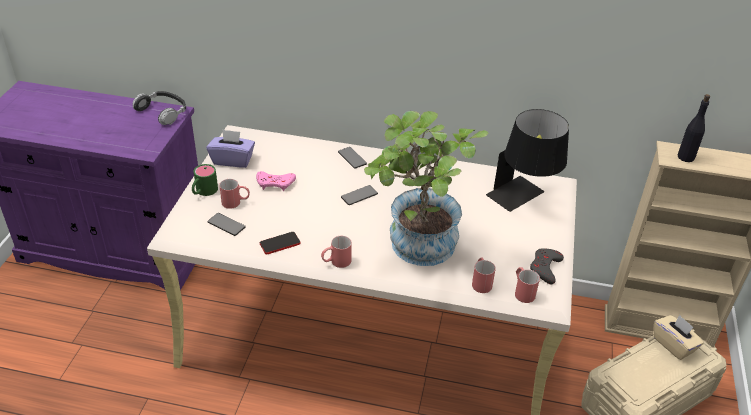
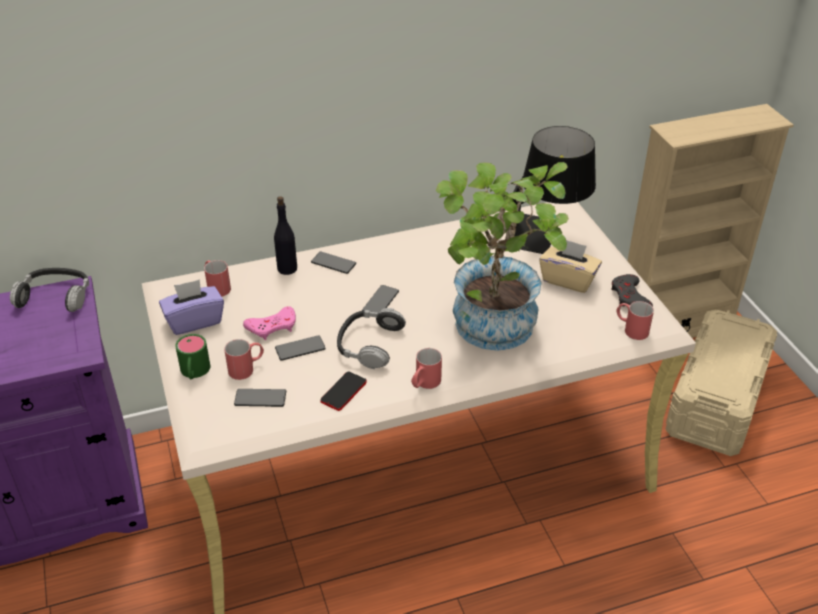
camera: 30 degrees left, 0 degrees up
red mug [472,258,496,293] -> red mug moved to [204,260,231,297]
beige tissue box [654,315,704,360] -> beige tissue box moved to [539,240,602,293]
black bottle [678,94,710,162] -> black bottle moved to [274,196,297,275]
none -> phone [275,335,326,361]
none -> headphones [337,308,406,369]

